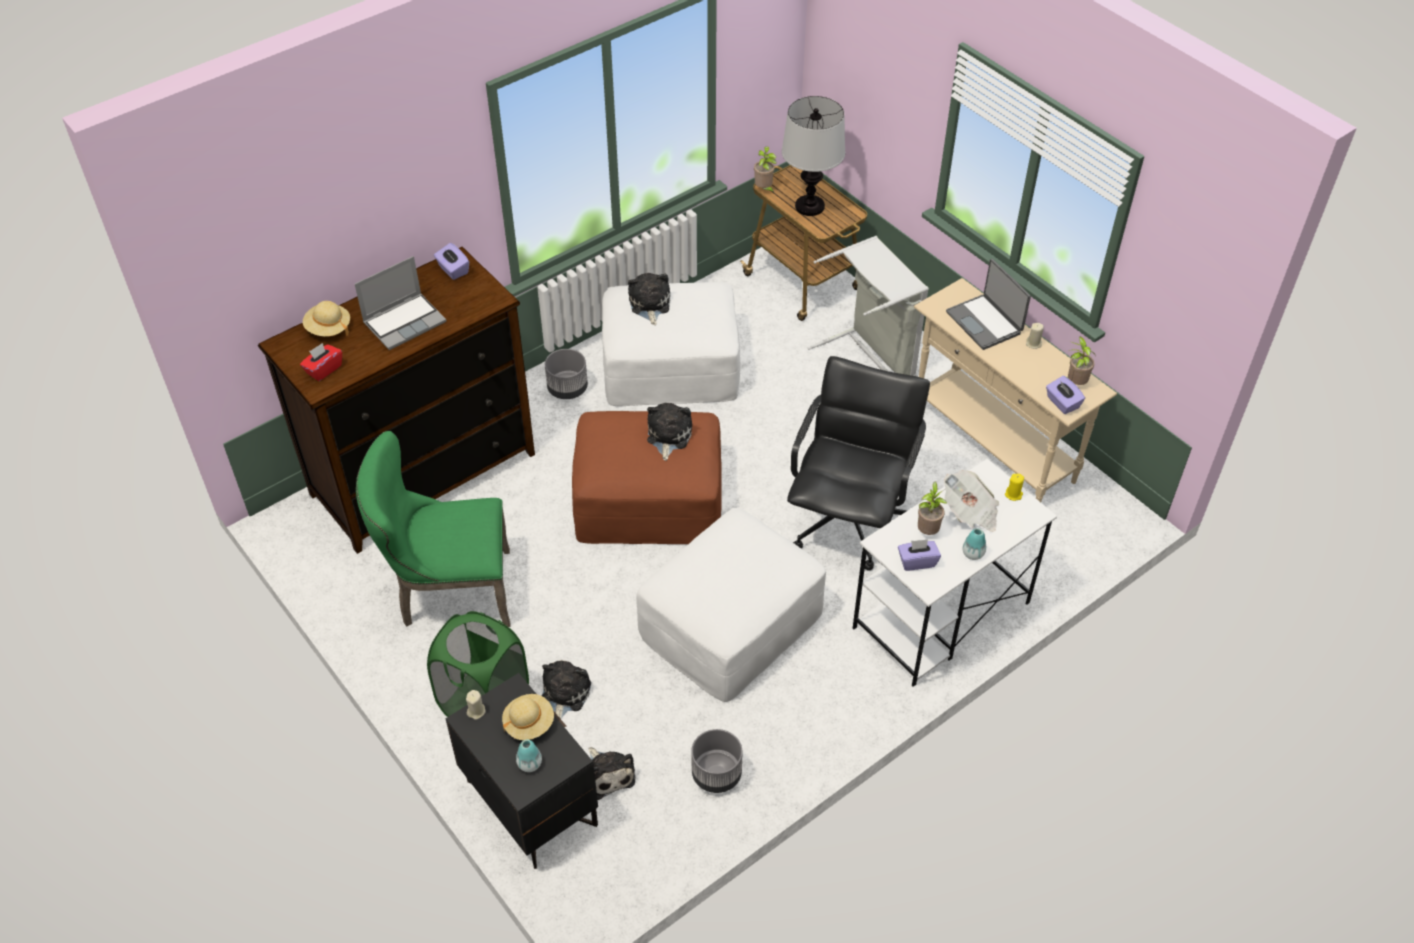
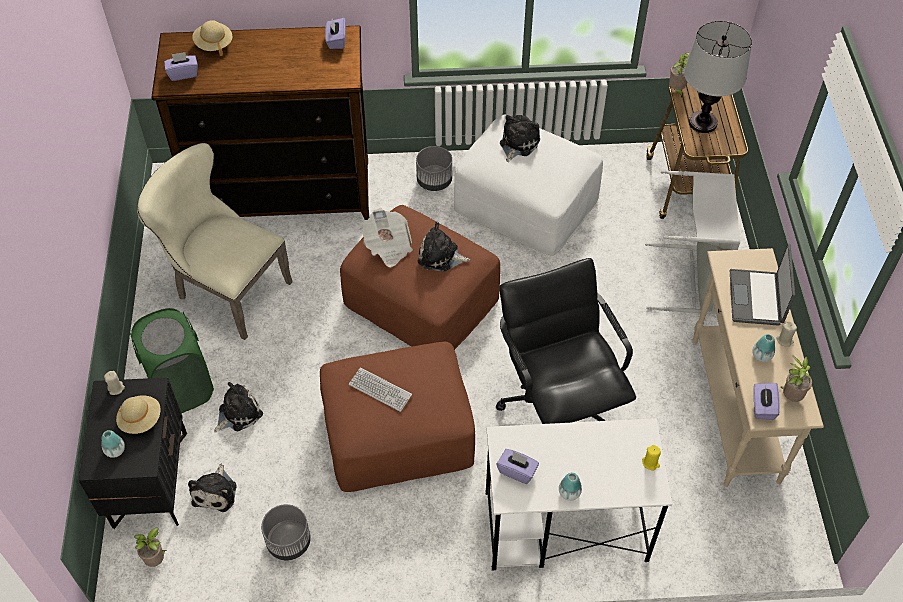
camera: 35 degrees right, 5 degrees up
red tissue box [300,343,342,381] -> purple tissue box [164,52,198,81]
laptop [355,256,446,350] -> none
green chair [356,431,510,627] -> beige chair [137,143,293,340]
white ottoman [636,508,826,702] -> brown ottoman [320,342,475,492]
plush toy [647,403,692,461] -> plush toy turned 120 degrees counterclockwise [418,222,470,272]
black office chair [787,356,930,571] -> black office chair turned 75 degrees counterclockwise [496,258,636,424]
potted plant [918,482,947,535] -> potted plant moved to [134,528,168,567]
newspaper [944,470,999,532] -> newspaper moved to [362,208,413,267]
none -> keyboard [349,367,412,412]
none -> vase [752,334,775,362]

